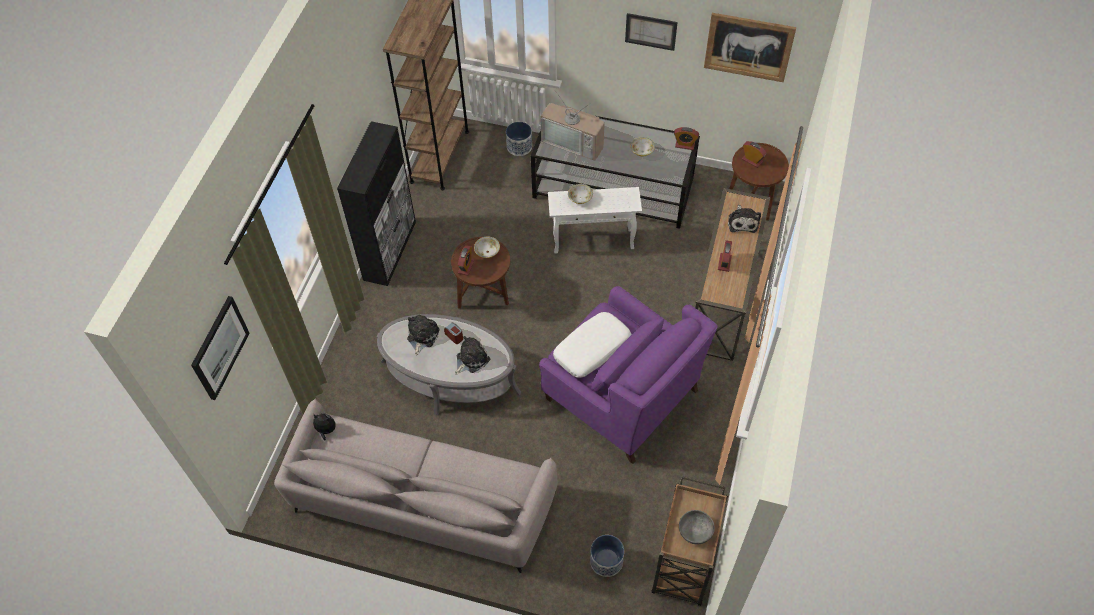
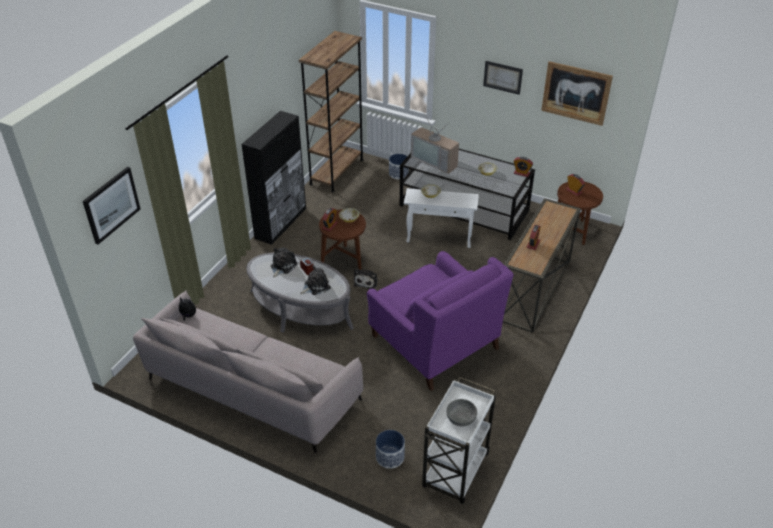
camera: 10 degrees right, 15 degrees down
white pillow [553,312,631,378] -> none
brown cart [652,477,728,606] -> white cart [422,377,496,504]
plush toy [728,205,761,233] -> plush toy moved to [354,269,377,289]

